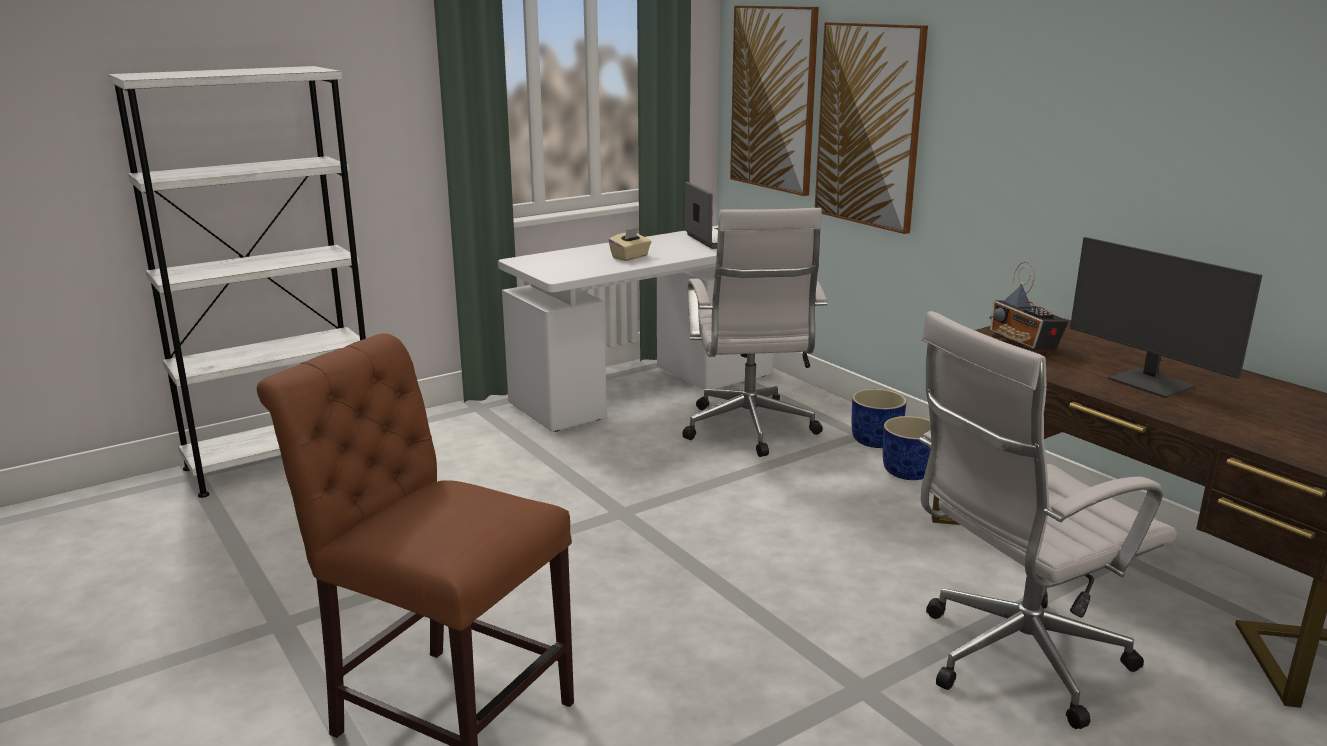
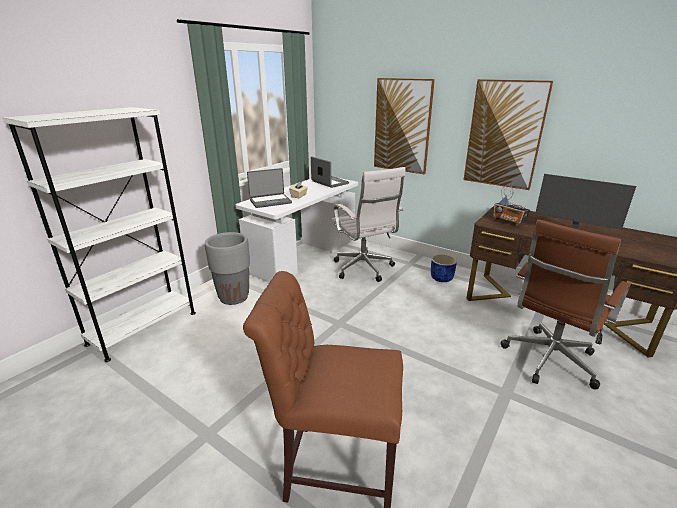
camera: 20 degrees left, 5 degrees up
picture [730,5,819,196] -> picture moved to [463,79,553,190]
blue planter [852,389,907,448] -> none
white office chair [919,311,1176,729] -> brown office chair [501,219,631,389]
none -> grey planter [205,232,250,305]
none -> laptop [247,168,292,208]

